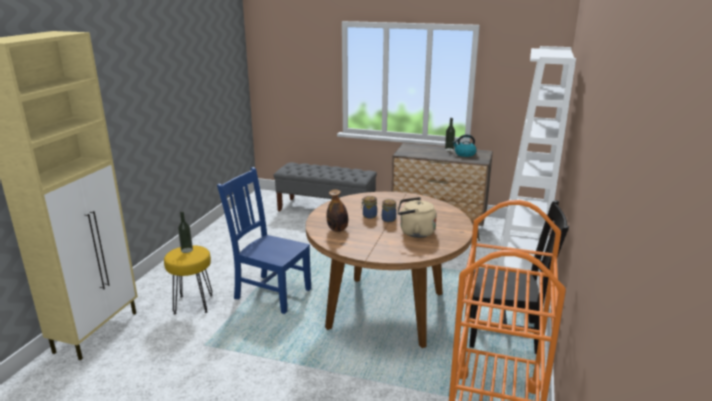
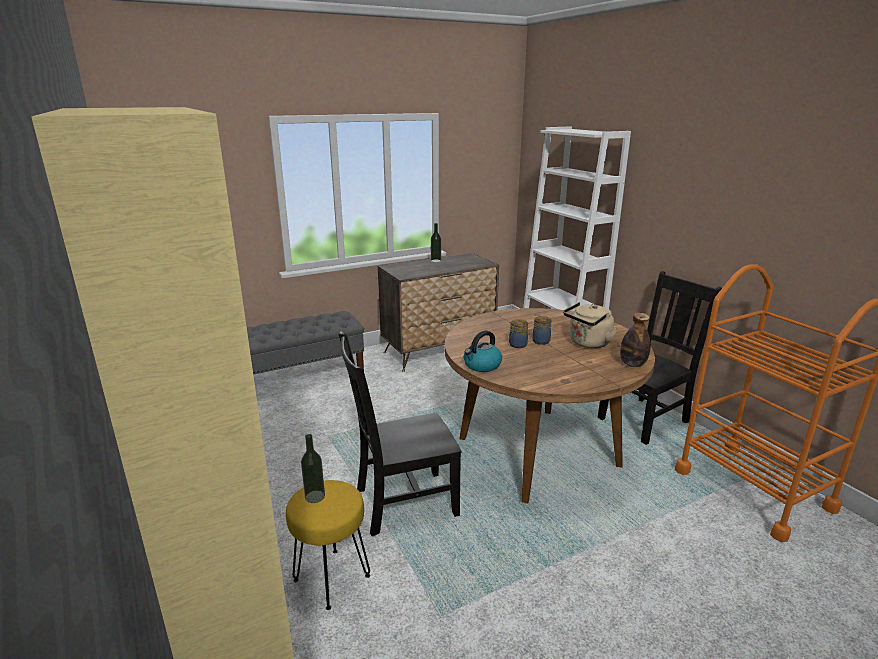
camera: 45 degrees left, 0 degrees up
blue chair [217,167,311,314] -> black chair [339,331,461,537]
bottle [327,189,348,232] -> bottle moved to [620,312,651,367]
kettle [452,134,477,157] -> kettle moved to [464,331,502,372]

